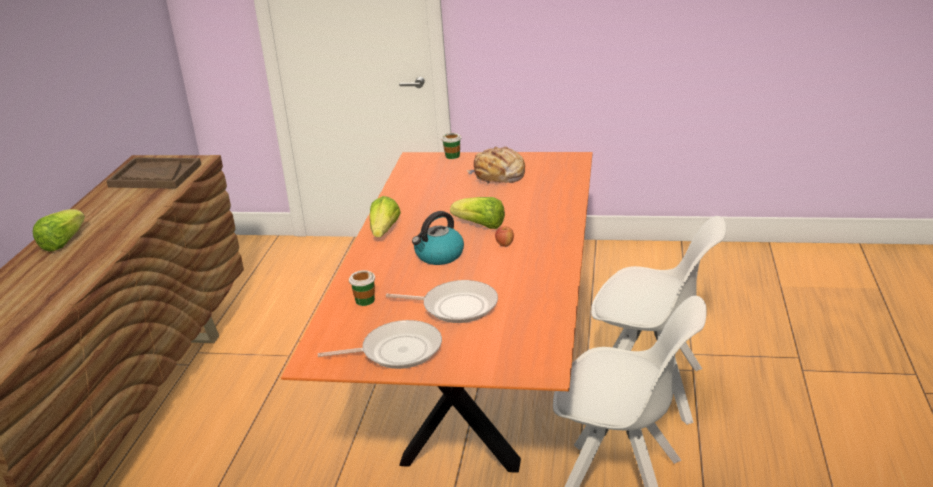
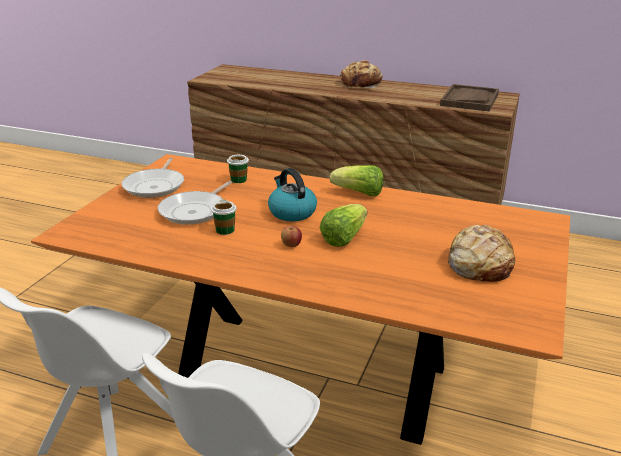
camera: 100 degrees right, 0 degrees up
lettuce [33,209,85,252] -> bread [340,60,382,88]
cup [441,133,461,159] -> cup moved to [211,200,237,235]

